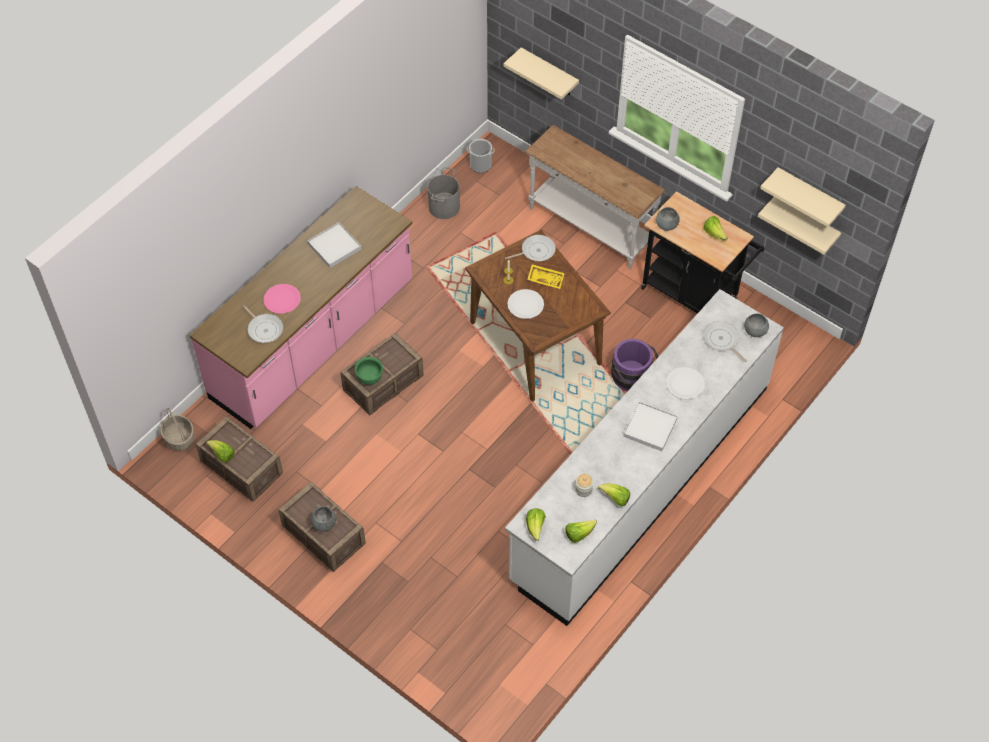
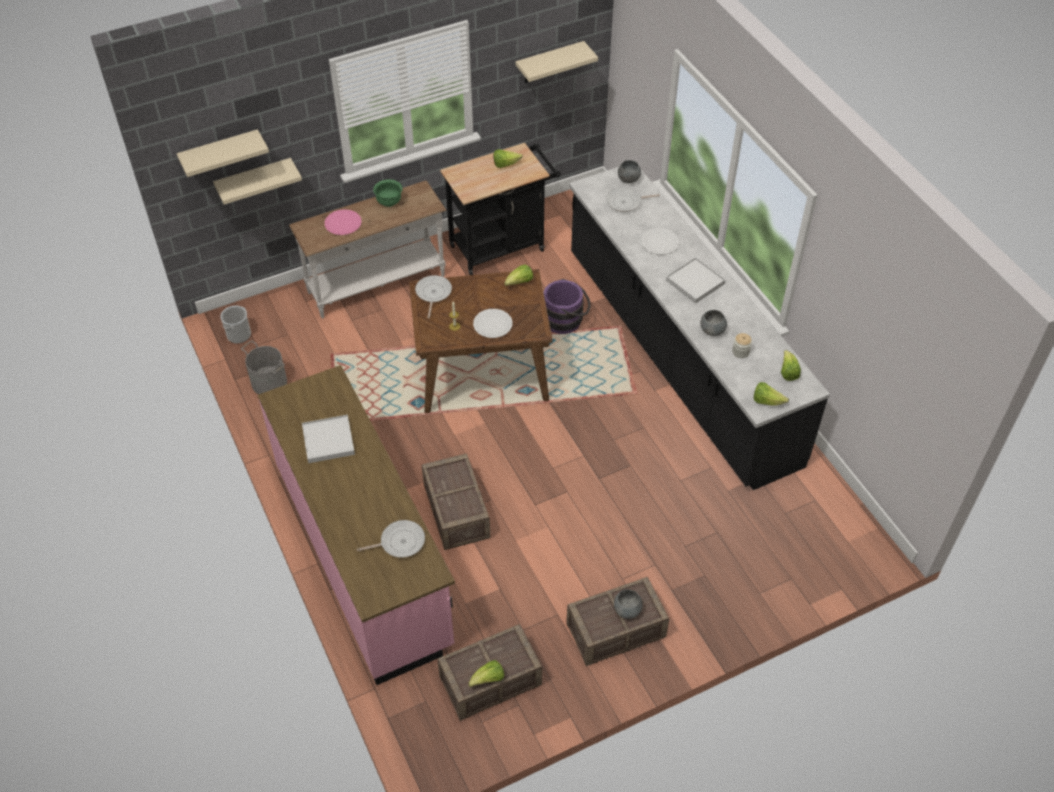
camera: 65 degrees left, 5 degrees down
basket [160,408,194,451] -> none
pink plate [263,284,301,314] -> pink plate moved to [325,209,362,235]
green bowl [355,357,383,385] -> green bowl moved to [373,179,402,207]
white counter [505,289,784,626] -> black counter [569,167,830,490]
yellow tray [527,264,565,289] -> none
lettuce [598,483,630,506] -> lettuce moved to [504,265,533,286]
grey bowl [656,207,680,231] -> grey bowl moved to [700,310,727,336]
beige shelf [758,197,841,255] -> beige shelf moved to [177,129,269,177]

